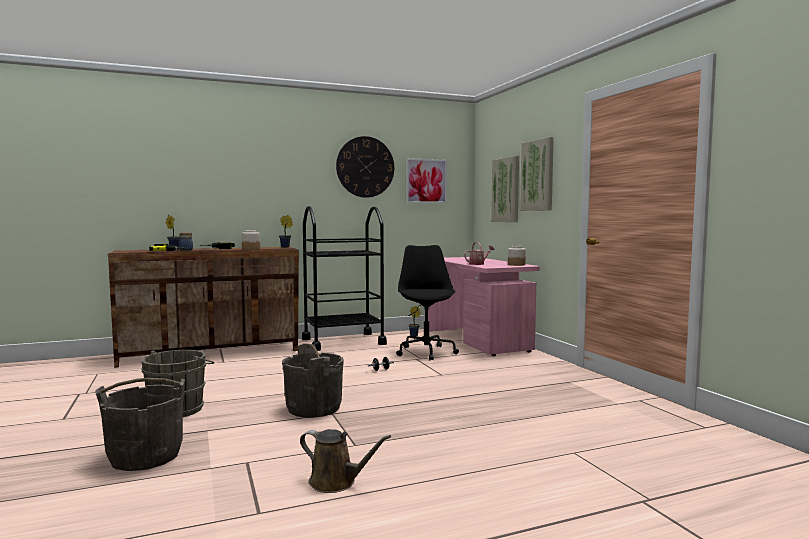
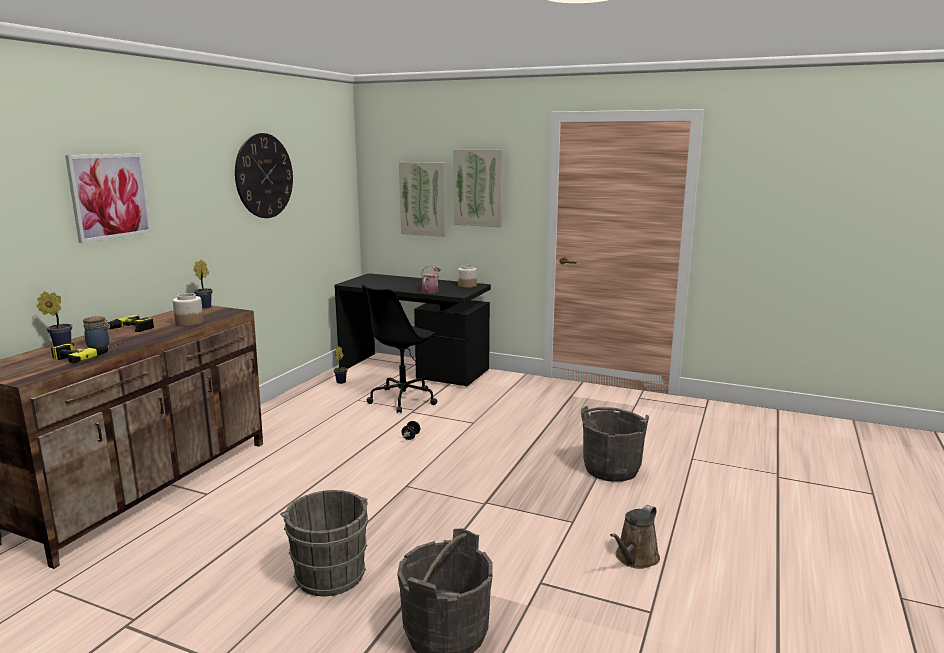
camera: 45 degrees left, 10 degrees up
grey bucket [282,344,344,418] -> grey bucket moved to [581,406,649,482]
brown watering can [300,429,391,493] -> brown watering can turned 150 degrees clockwise [610,505,660,569]
black cart [302,206,387,351] -> none
black office chair [396,245,459,360] -> black office chair turned 90 degrees counterclockwise [362,284,438,413]
picture [406,158,447,204] -> picture moved to [65,154,152,243]
pink desk [428,257,540,356] -> black desk [334,274,491,386]

